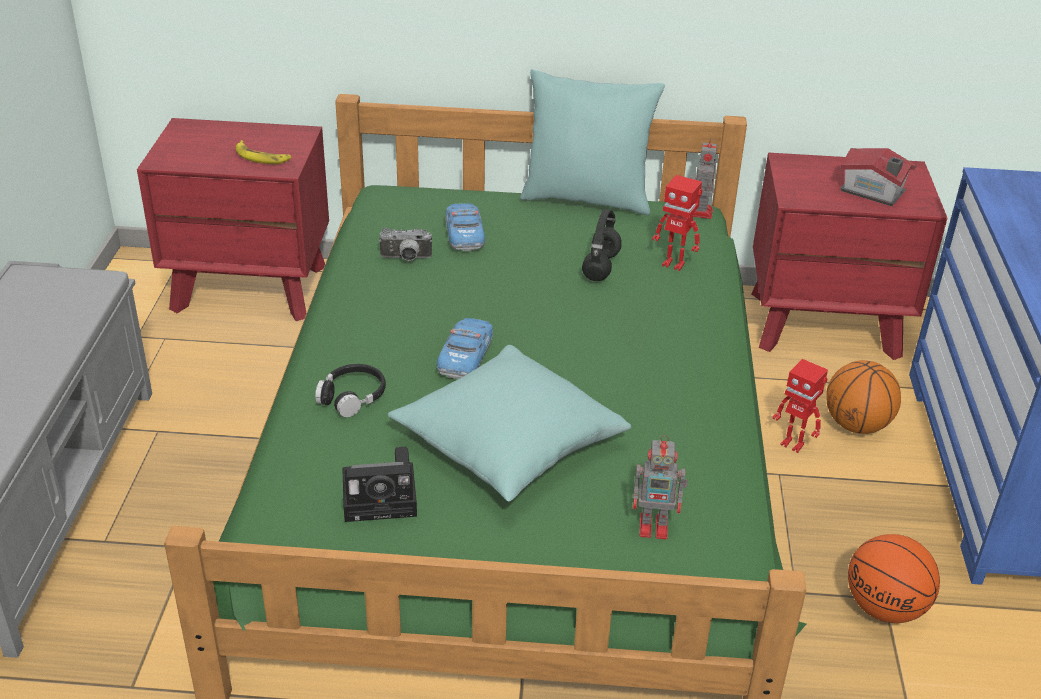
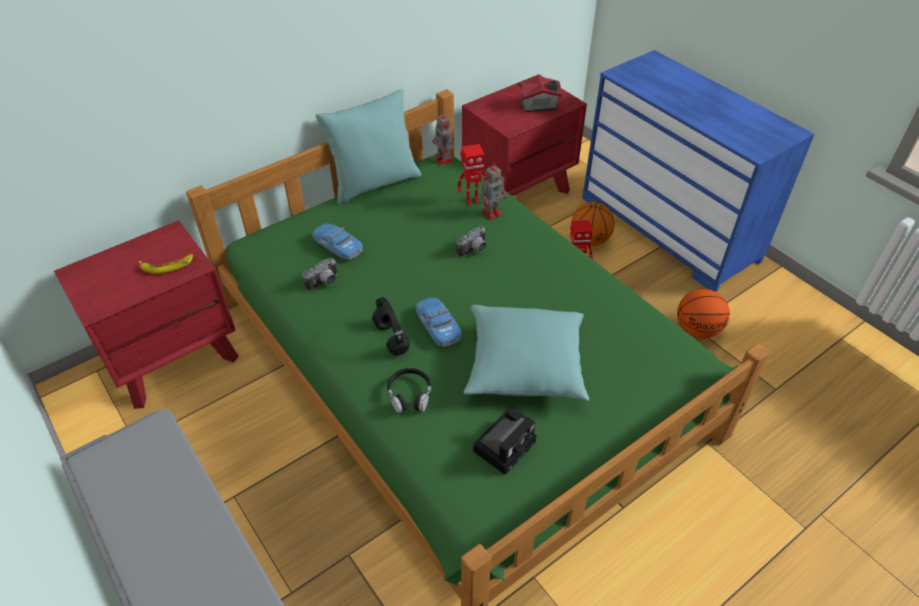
camera: 40 degrees left, 10 degrees up
black headphones [582,209,622,281] -> black headphones moved to [372,297,410,355]
toy robot [633,435,688,539] -> toy robot moved to [481,164,506,220]
none -> camera [456,226,487,258]

